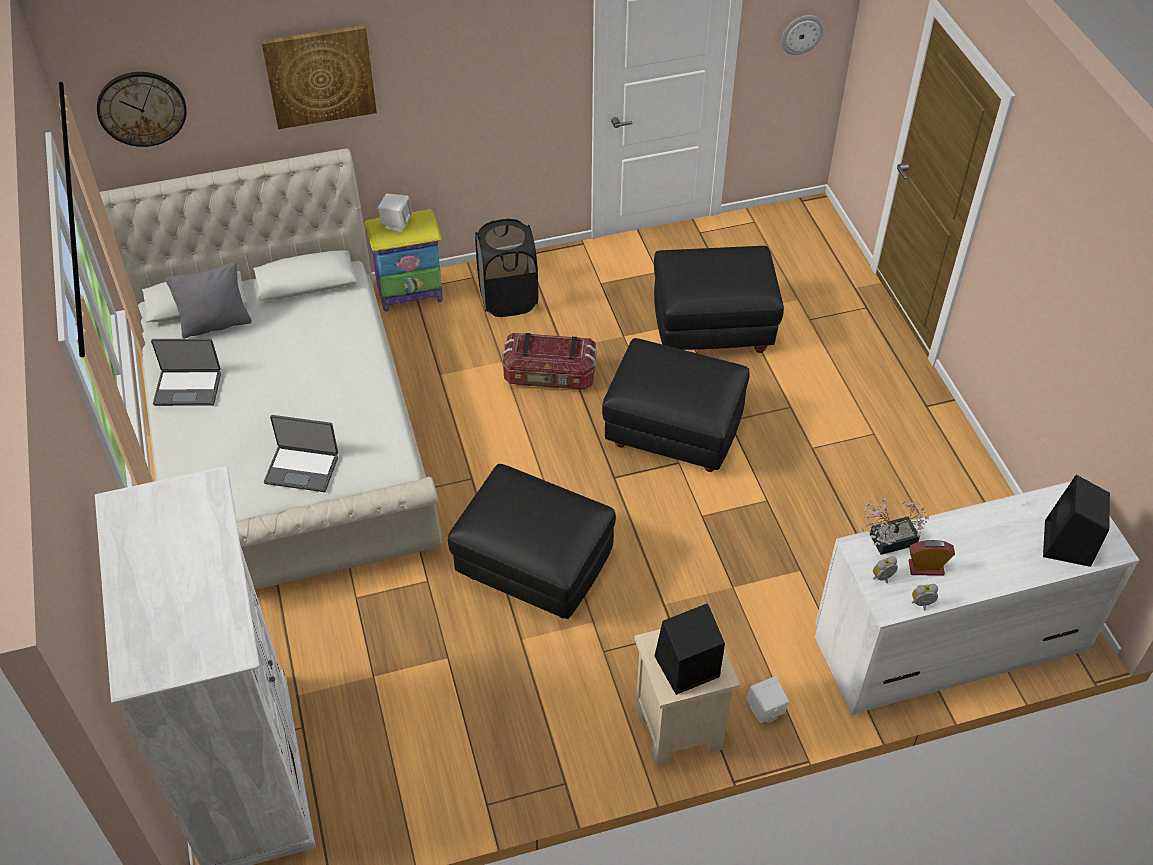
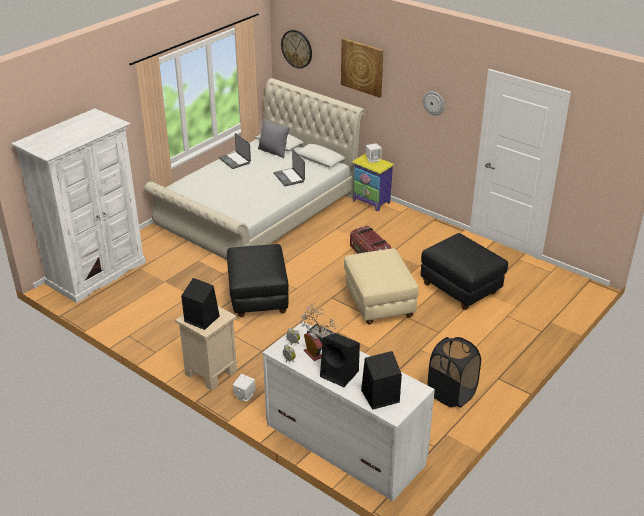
camera: 55 degrees right, 15 degrees down
laptop [264,415,338,492] -> laptop moved to [273,149,305,186]
black laundry basket [475,218,538,317] -> black laundry basket moved to [428,337,481,407]
black ottoman [602,338,749,472] -> beige ottoman [344,248,419,325]
wall clock [781,15,824,55] -> wall clock moved to [423,91,444,116]
none -> black speaker [320,333,360,387]

